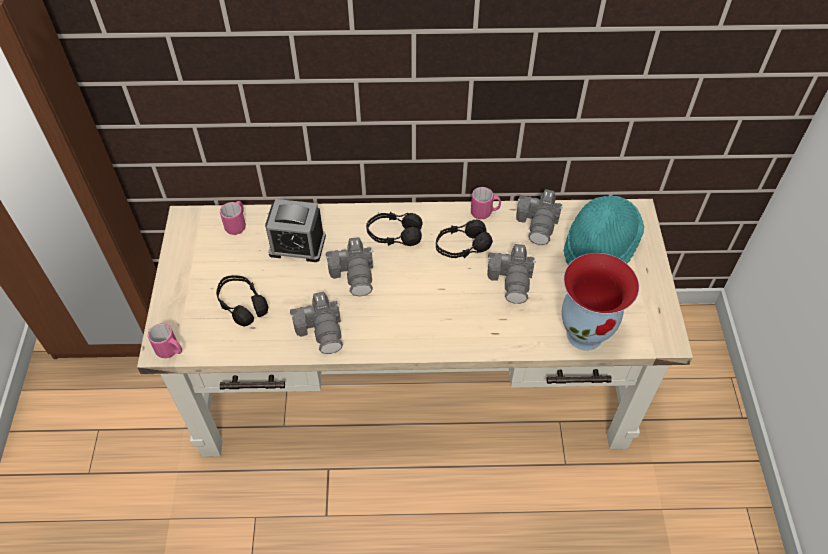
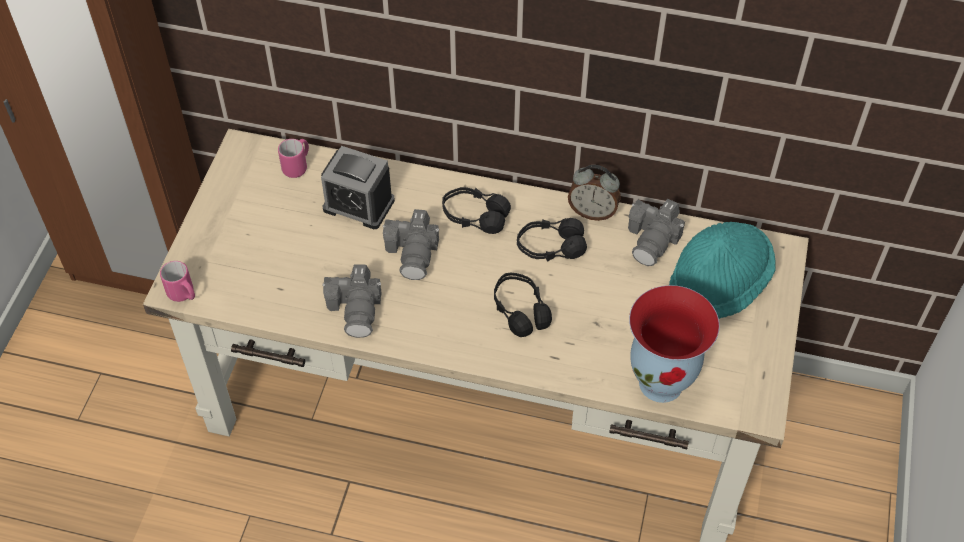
camera: 15 degrees right, 0 degrees up
black headphones [216,275,268,327] -> black headphones moved to [494,273,552,337]
pink mug [471,187,501,219] -> alarm clock [568,165,621,221]
camera [487,244,536,304] -> none

